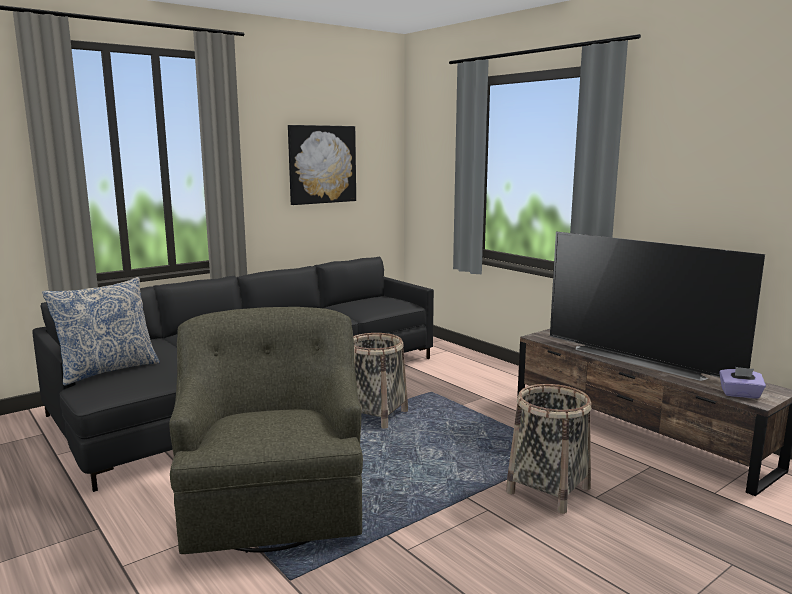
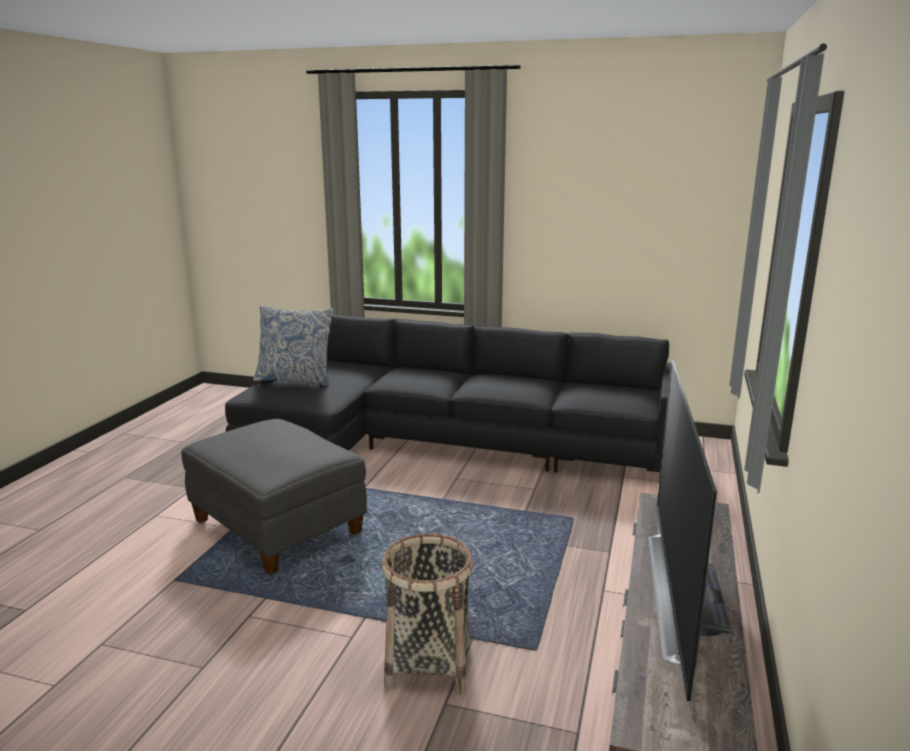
camera: 55 degrees right, 5 degrees up
green armchair [169,307,363,554] -> grey ottoman [181,419,367,575]
picture [288,125,356,205] -> none
basket [353,333,408,429] -> none
purple tissue box [719,367,766,399] -> none

